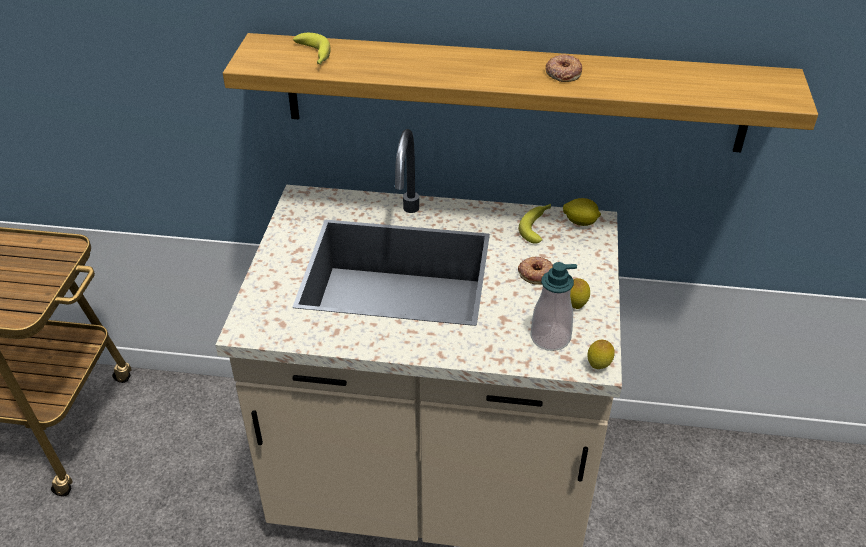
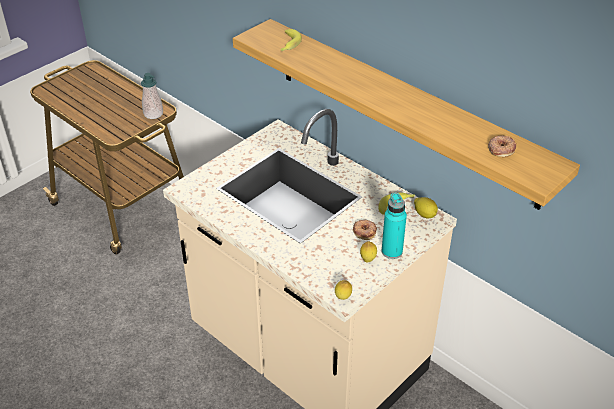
camera: 35 degrees right, 0 degrees up
soap dispenser [531,262,577,351] -> soap dispenser moved to [141,73,163,119]
donut [546,54,582,82] -> donut moved to [488,135,516,157]
none -> turquoise bottle [382,193,407,259]

